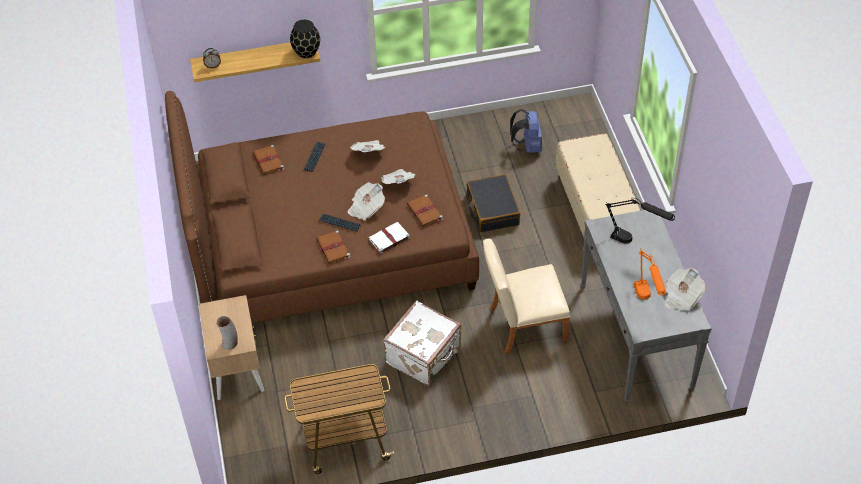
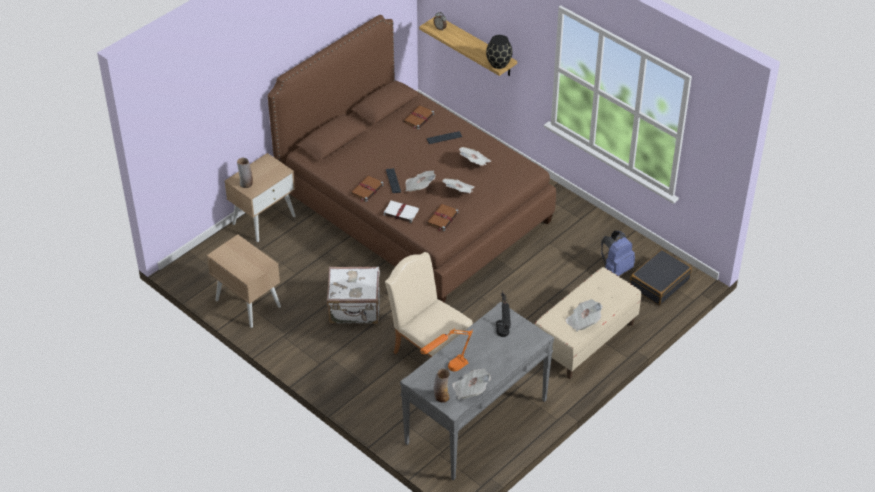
camera: 55 degrees right, 5 degrees down
cart [284,364,394,474] -> beige nightstand [207,234,281,328]
black suitcase [467,174,520,233] -> black suitcase moved to [630,249,692,305]
none -> vase [434,368,450,403]
none -> newspaper [565,299,603,332]

